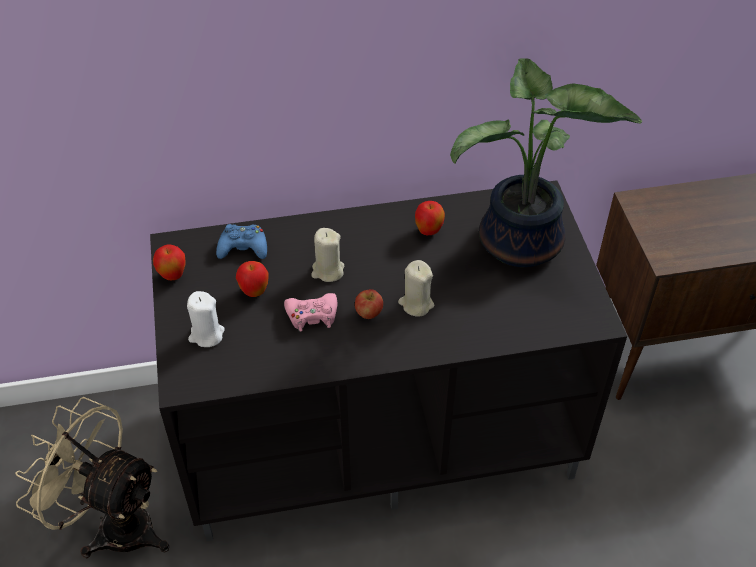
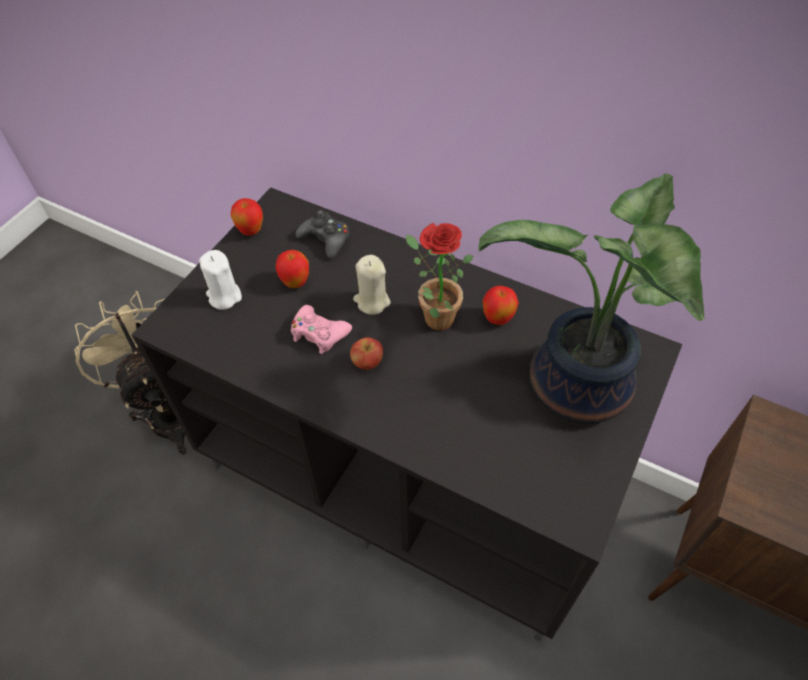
camera: 40 degrees right, 5 degrees up
blue game controller [216,224,267,259] -> black game controller [296,210,350,258]
beige candle [398,260,434,316] -> none
none -> potted plant [406,223,473,330]

